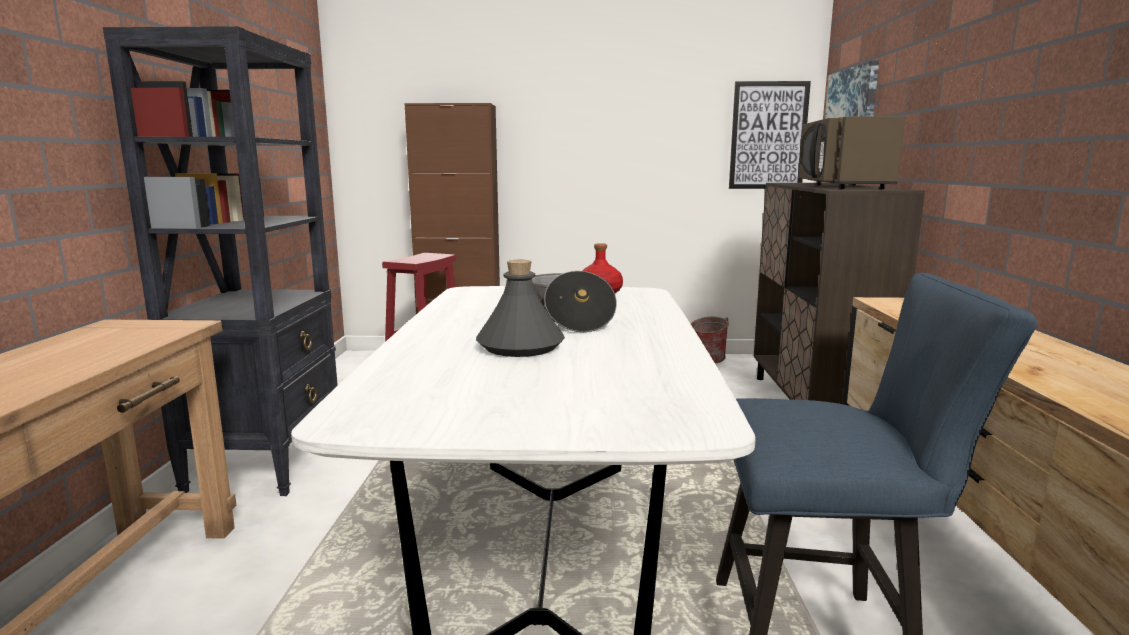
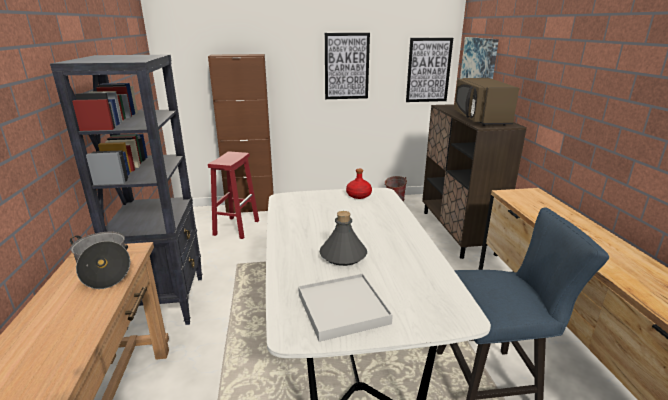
camera: 10 degrees left, 10 degrees up
cooking pot [532,271,617,332] -> cooking pot moved to [70,232,130,289]
none -> white tray [298,274,393,342]
none -> picture [325,33,370,99]

